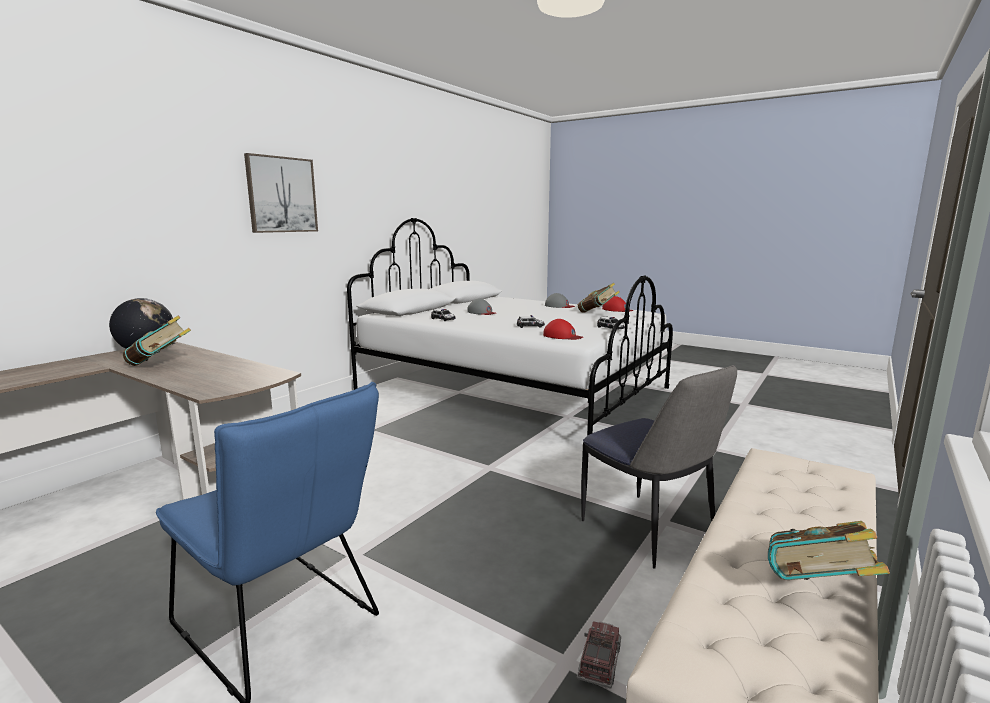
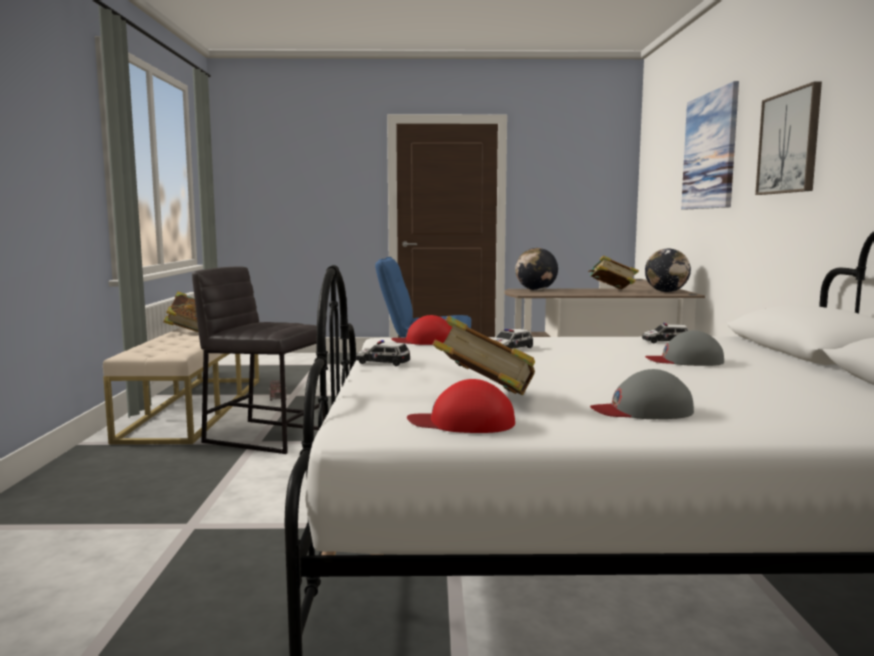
camera: 145 degrees right, 5 degrees down
chair [581,365,737,569] -> grey stool [192,267,327,454]
none -> globe [515,248,558,290]
none -> picture [681,81,739,210]

